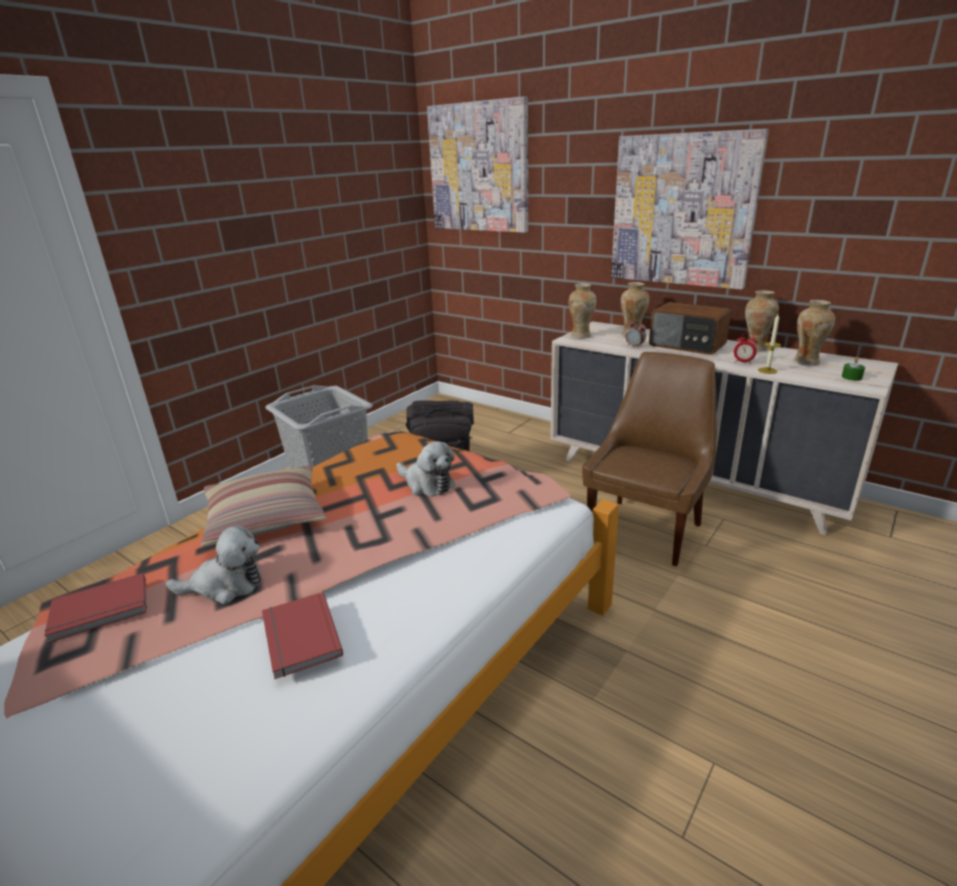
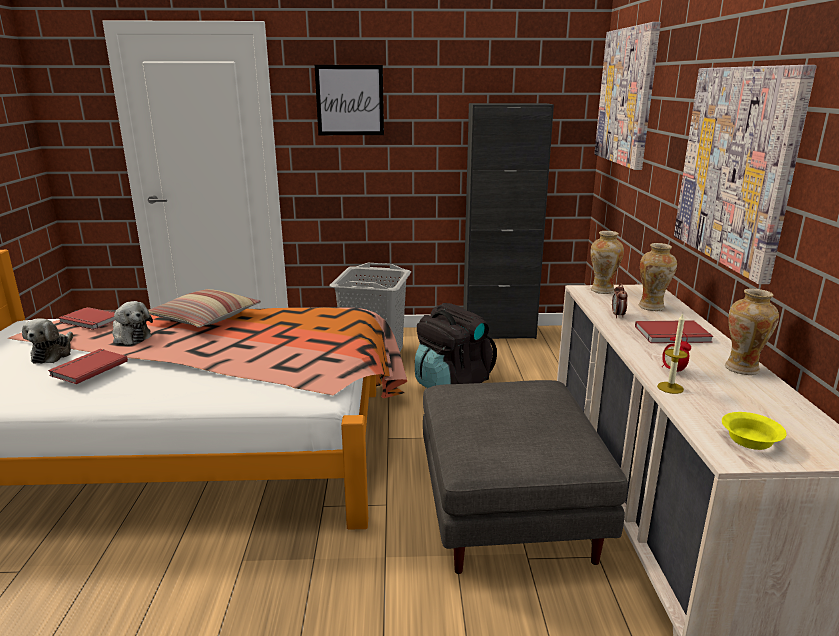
camera: 50 degrees right, 5 degrees down
plush toy [396,441,455,496] -> plush toy moved to [22,318,73,364]
brown chair [582,352,717,566] -> grey ottoman [423,380,628,574]
radio [649,302,731,355] -> red book [635,320,714,343]
vase [794,300,835,365] -> none
green candle [842,357,865,381] -> yellow bowl [722,412,787,450]
none -> picture [315,65,384,135]
none -> black cabinet [463,103,554,339]

